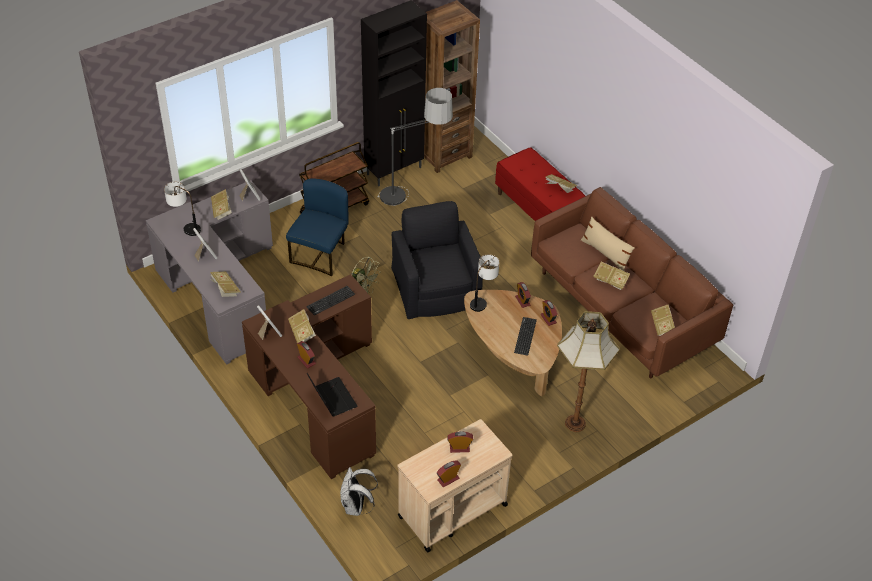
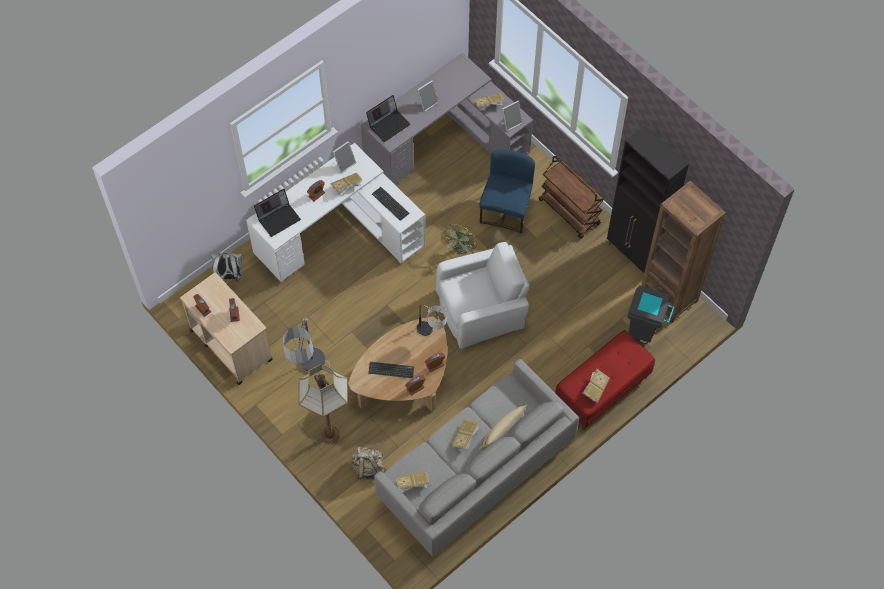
camera: 85 degrees right, 15 degrees up
table lamp [164,182,201,236] -> none
book [210,271,241,297] -> laptop [366,95,410,142]
brown desk [242,274,376,479] -> white desk [246,143,426,282]
blue chair [286,178,349,276] -> blue chair turned 90 degrees counterclockwise [479,150,535,233]
floor lamp [378,88,453,206] -> floor lamp moved to [283,317,330,375]
black armchair [391,201,483,319] -> white armchair [436,242,530,349]
brown sofa [531,187,733,378] -> grey sofa [374,359,579,557]
none -> beige backpack [352,445,386,480]
none -> grey trash can [627,285,674,344]

